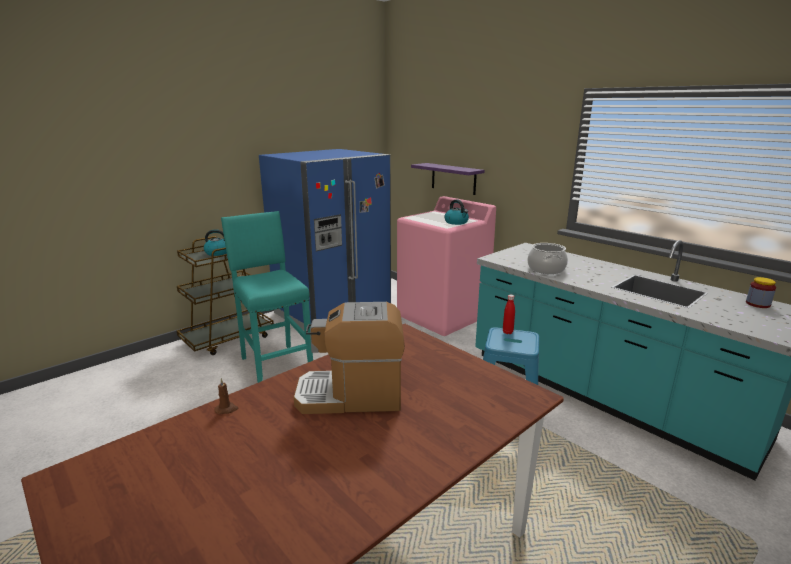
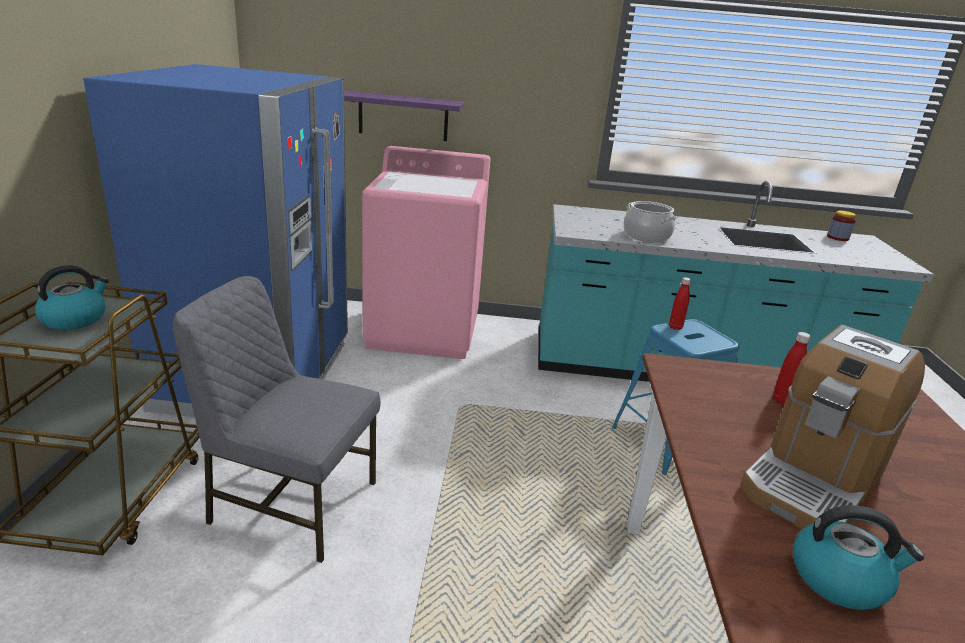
camera: 45 degrees left, 5 degrees up
brown candle [215,378,238,414] -> none
turquoise stool [221,211,313,383] -> grey chair [173,276,381,563]
kettle [445,199,469,225] -> kettle moved to [793,505,924,610]
none -> red bottle [773,332,811,405]

